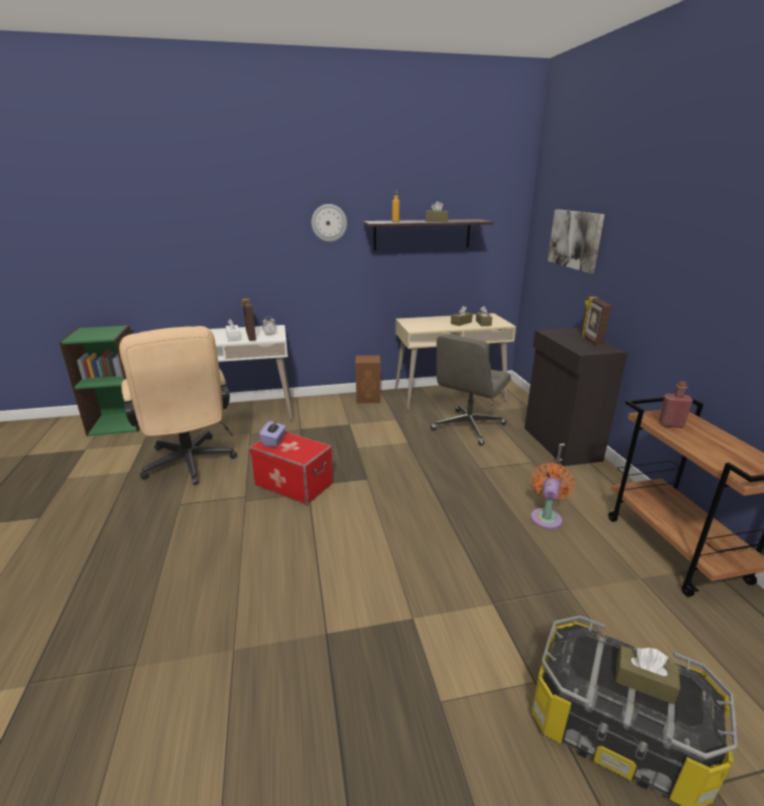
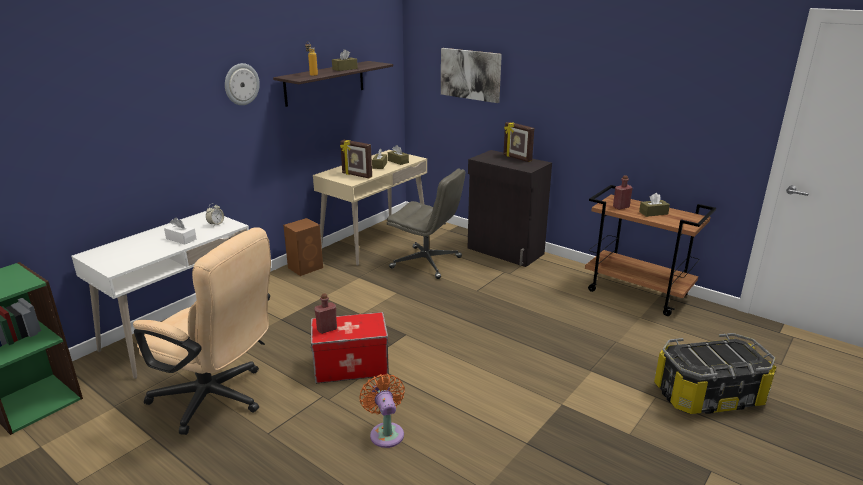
camera: 40 degrees left, 0 degrees up
picture frame [242,298,256,341] -> picture frame moved to [340,140,372,178]
purple tissue box [259,419,286,447] -> red bottle [314,293,337,334]
grey office chair [430,334,511,446] -> grey office chair turned 60 degrees counterclockwise [387,169,465,279]
orange fan [530,463,575,529] -> orange fan moved to [360,374,405,448]
brown tissue box [615,645,680,704] -> brown tissue box moved to [639,193,670,217]

